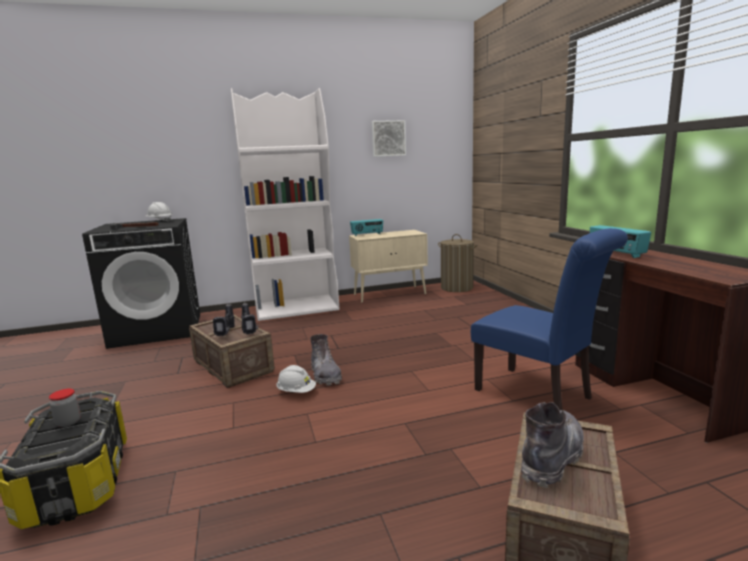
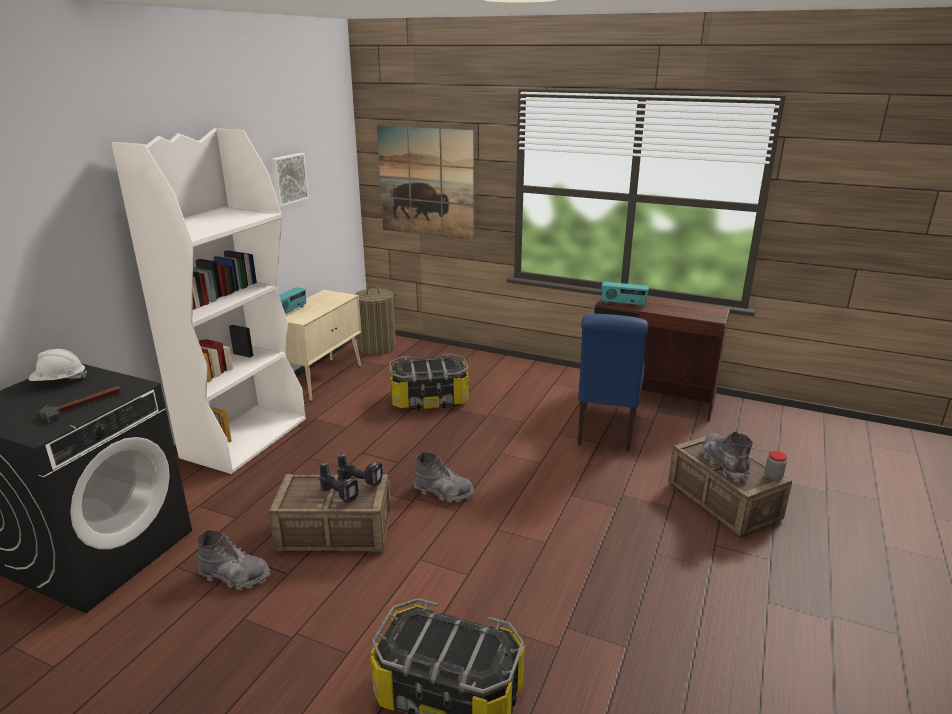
camera: 50 degrees left, 10 degrees up
jar [49,389,81,427] -> jar moved to [765,451,787,481]
white hard hat [276,365,316,393] -> none
blue chair [471,228,628,410] -> blue chair turned 105 degrees clockwise [578,314,648,451]
none -> grey boot [196,530,271,590]
none -> picture [377,125,474,240]
none -> storage box [389,354,469,410]

